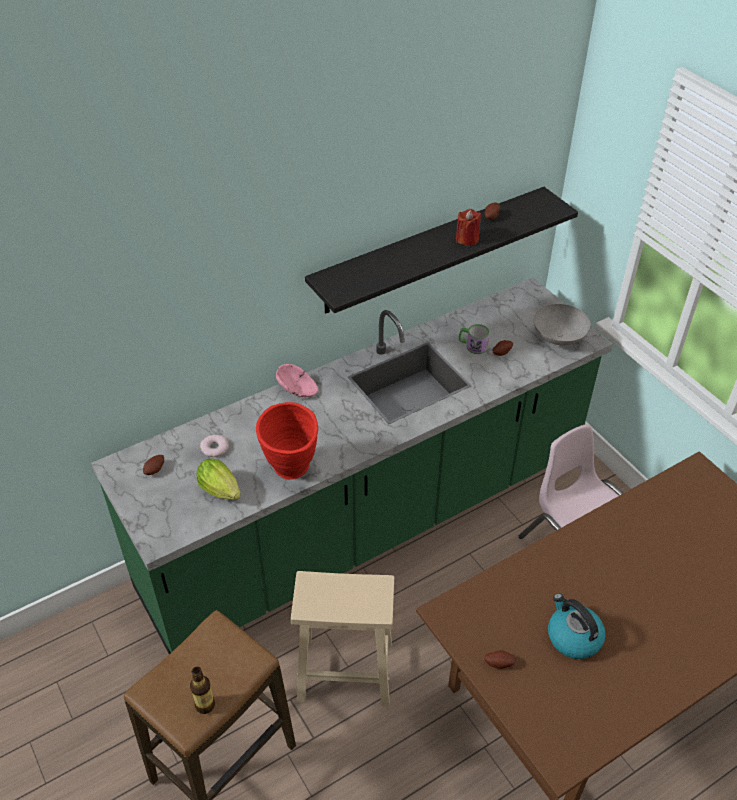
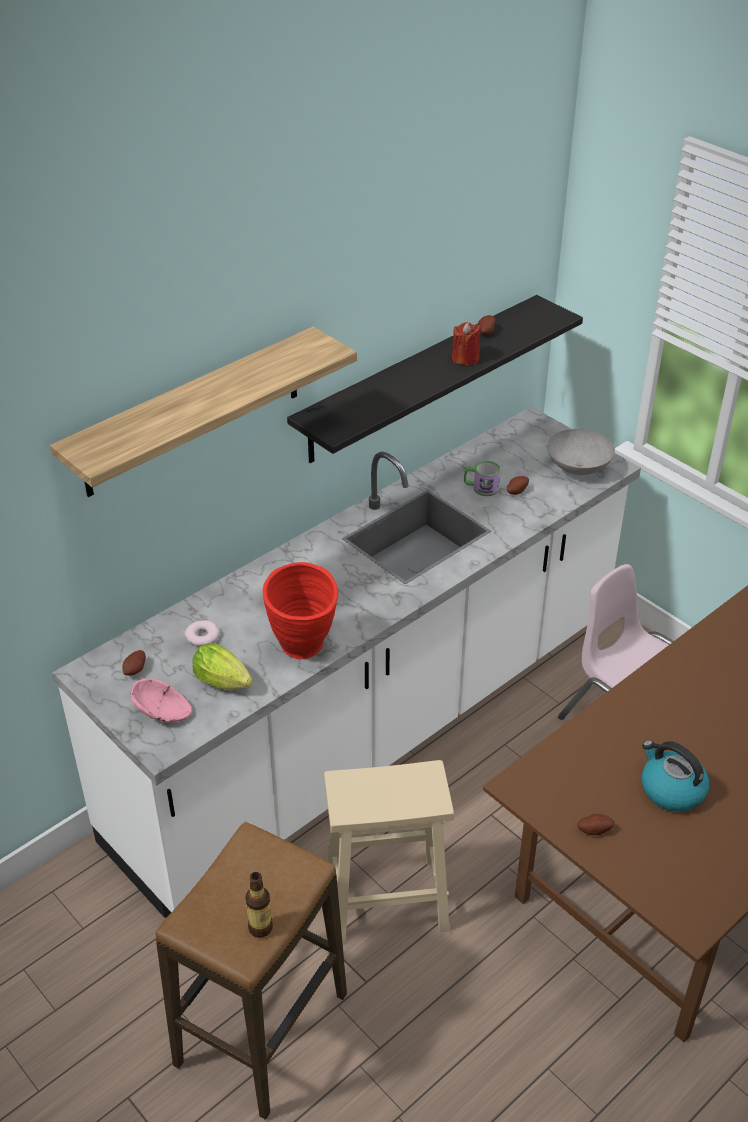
camera: 10 degrees left, 5 degrees down
green counter [91,277,613,654] -> white counter [52,406,641,918]
pink bowl [276,364,318,397] -> pink bowl moved to [130,678,192,723]
none -> shelf [50,326,357,497]

